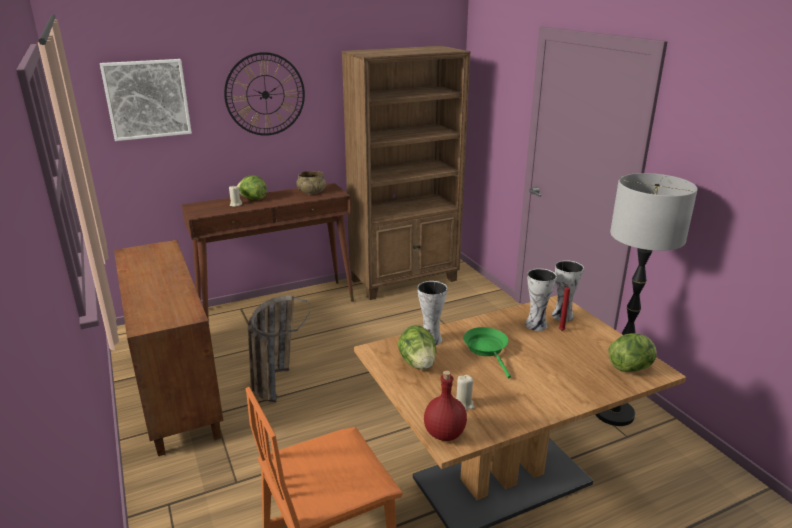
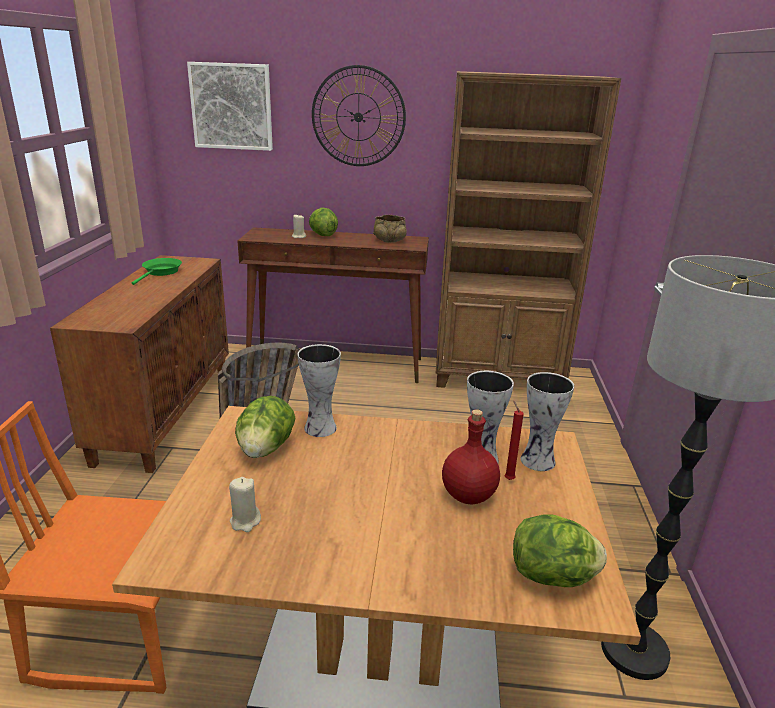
camera: 30 degrees right, 0 degrees up
red bottle [424,371,467,441] -> red bottle moved to [442,409,500,505]
green frying pan [463,327,511,378] -> green frying pan moved to [132,258,182,285]

